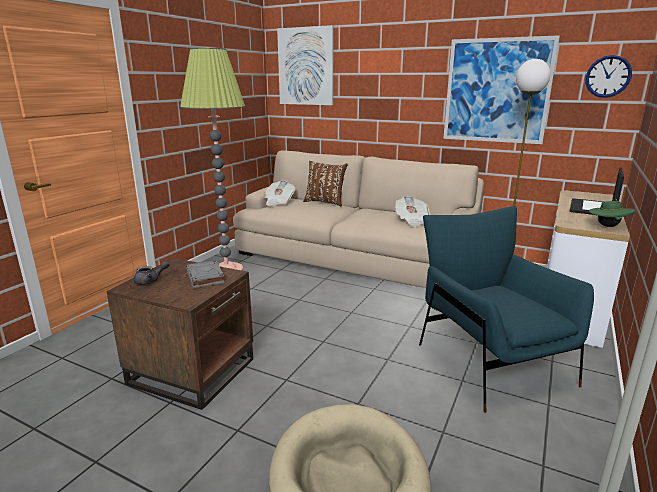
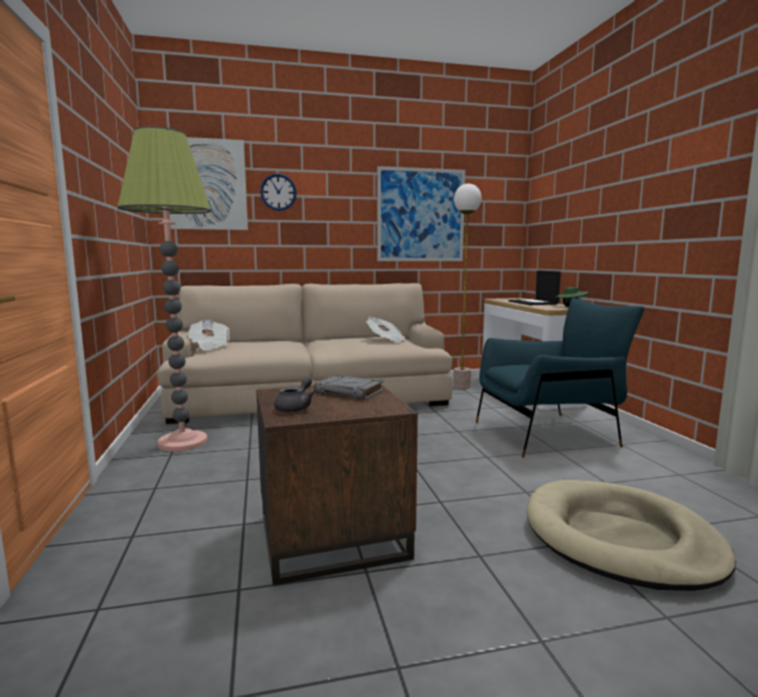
camera: 40 degrees left, 10 degrees down
brown pillow [303,161,348,206] -> none
blue armchair [419,206,594,413] -> blue armchair turned 135 degrees clockwise [476,298,644,458]
wall clock [585,55,632,98] -> wall clock moved to [260,174,297,211]

